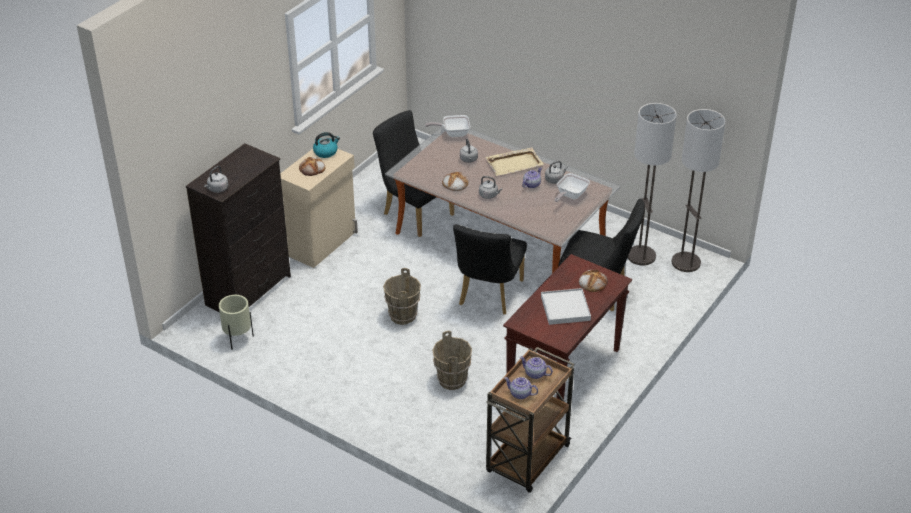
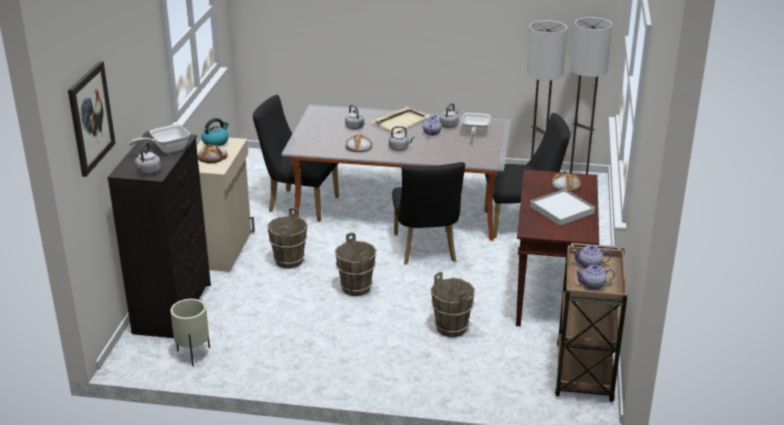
camera: 25 degrees left, 10 degrees down
frying pan [425,115,470,137] -> frying pan moved to [129,124,190,153]
none -> picture [68,61,116,177]
none -> brown bucket [267,208,308,268]

